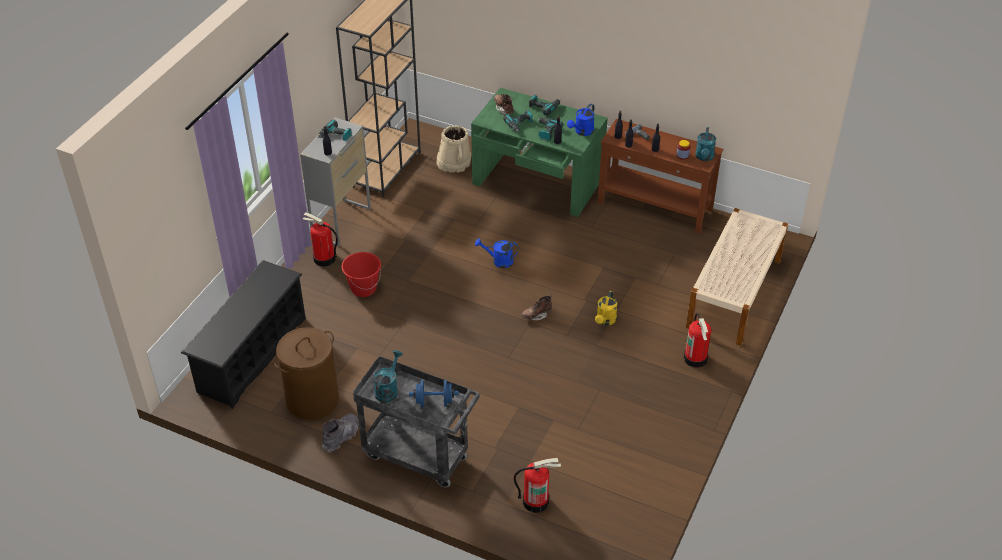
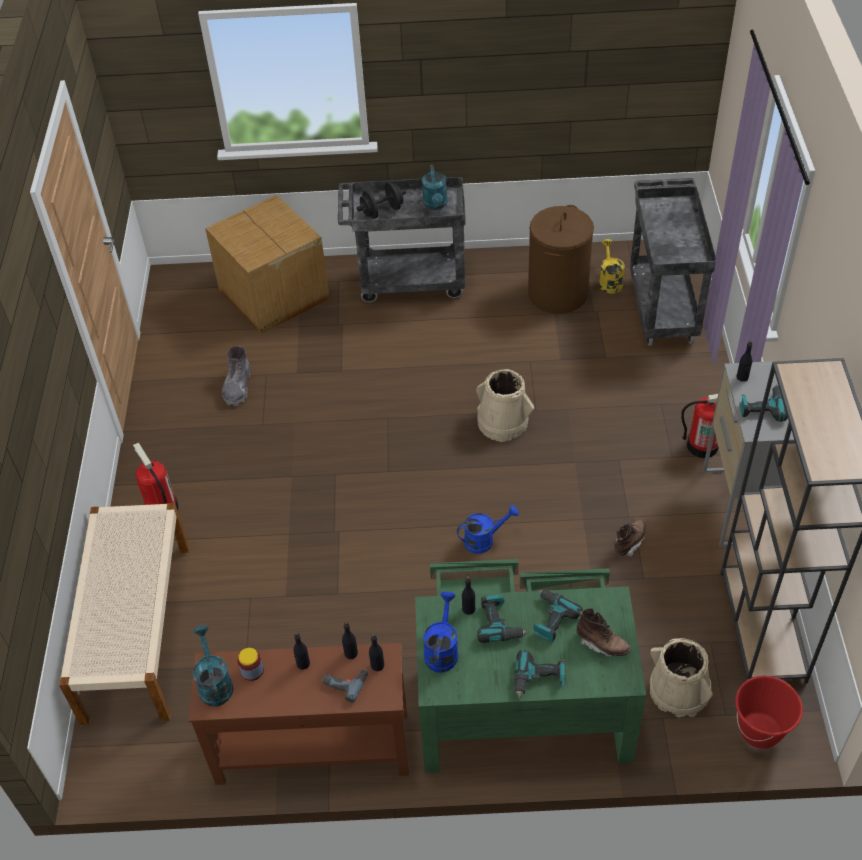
camera: 155 degrees right, 5 degrees up
black shoe rack [181,260,306,409] -> grey cart [630,178,716,346]
grey boot [322,414,359,453] -> grey boot moved to [222,346,251,407]
red bucket [341,252,381,297] -> red bucket moved to [735,676,803,749]
blue dumbbell [409,380,459,407] -> black dumbbell [357,182,406,219]
fire extinguisher [514,458,561,513] -> cardboard box [205,195,330,335]
brown boot [521,294,552,321] -> brown boot moved to [614,520,646,557]
yellow watering can [595,291,617,326] -> yellow watering can moved to [599,239,625,294]
none -> beige bucket [476,369,534,442]

